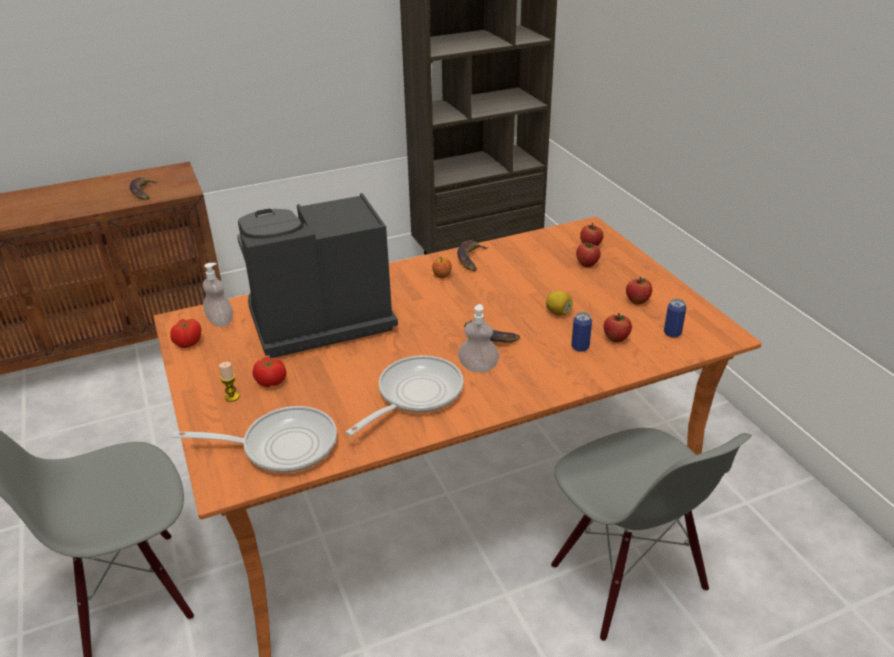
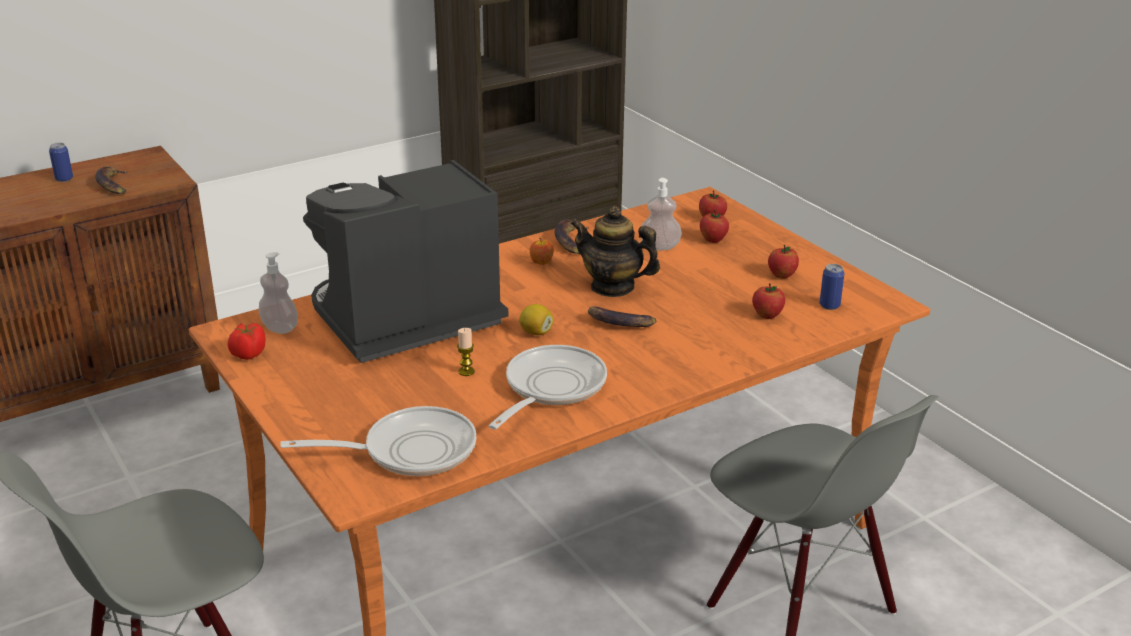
camera: 10 degrees left, 5 degrees down
candle [219,362,239,402] -> candle moved to [457,328,475,376]
tomato [252,357,287,387] -> none
soap dispenser [458,304,499,372] -> soap dispenser moved to [641,178,682,251]
lemon [546,291,573,316] -> lemon moved to [519,304,553,335]
can [571,312,592,352] -> can moved to [49,143,73,182]
none -> teapot [571,206,660,297]

